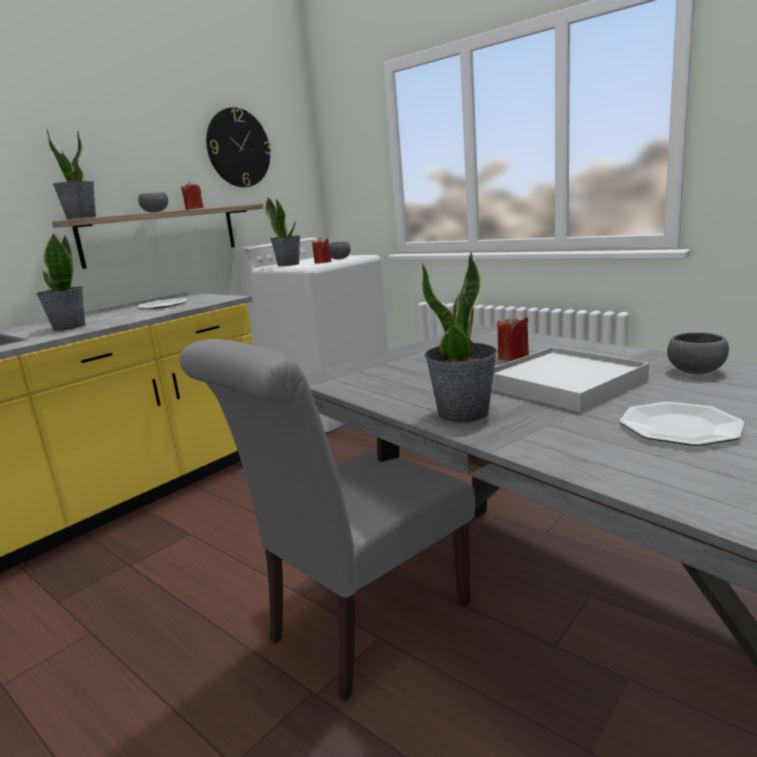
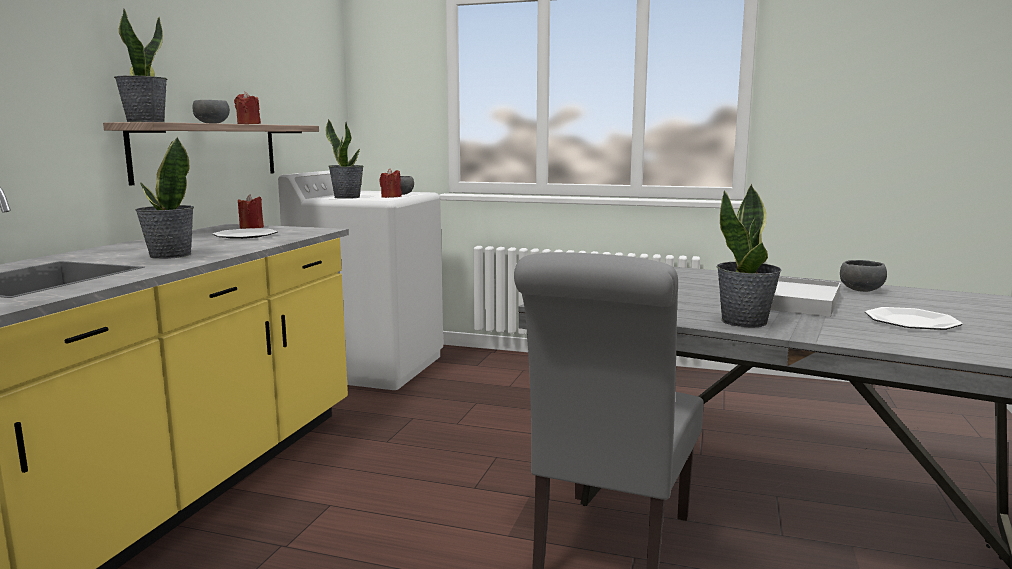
camera: 25 degrees left, 5 degrees down
wall clock [206,107,271,187] -> none
red candle [497,313,529,361] -> red candle moved to [238,194,264,229]

